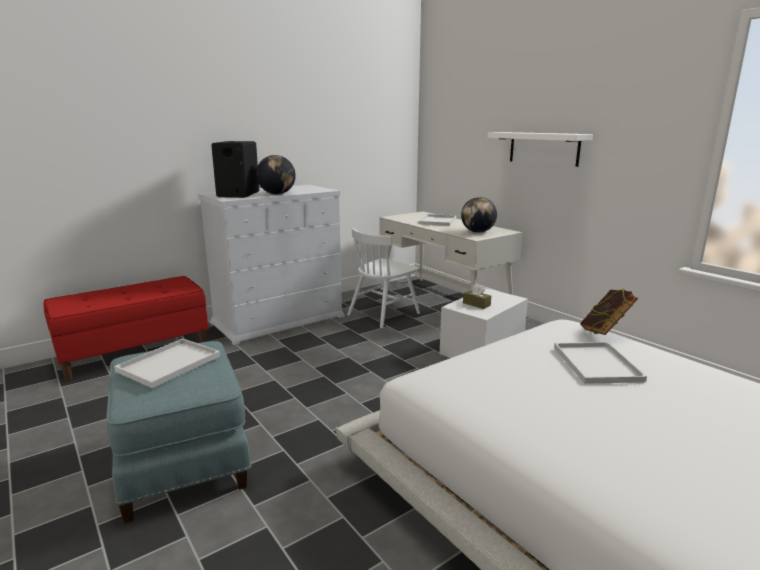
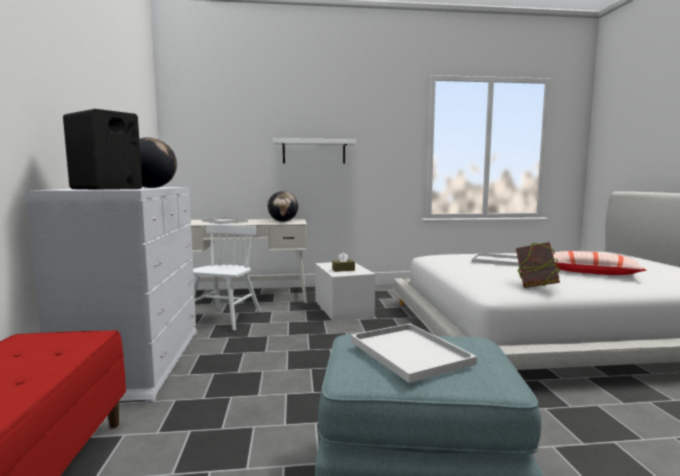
camera: 60 degrees left, 10 degrees down
white chair [347,228,420,328] -> white chair turned 150 degrees counterclockwise [193,224,261,331]
book [580,288,638,335] -> book moved to [516,242,560,288]
none -> pillow [552,251,646,275]

